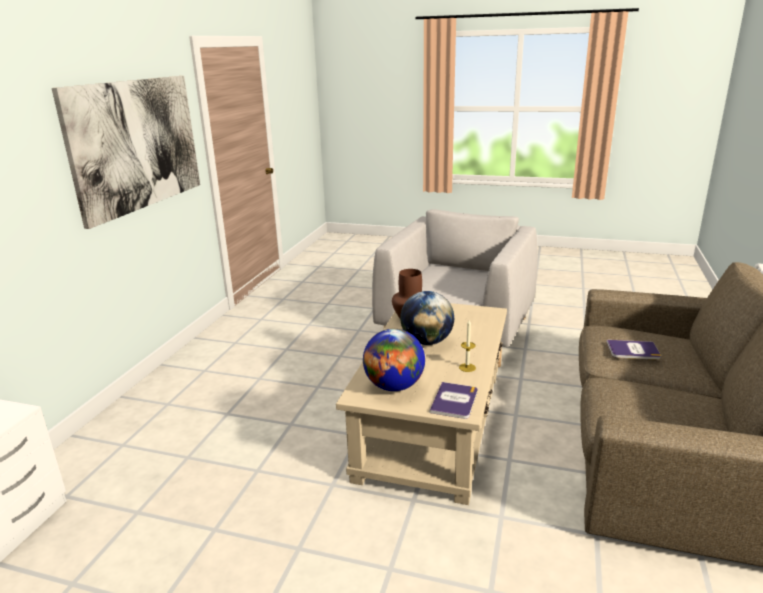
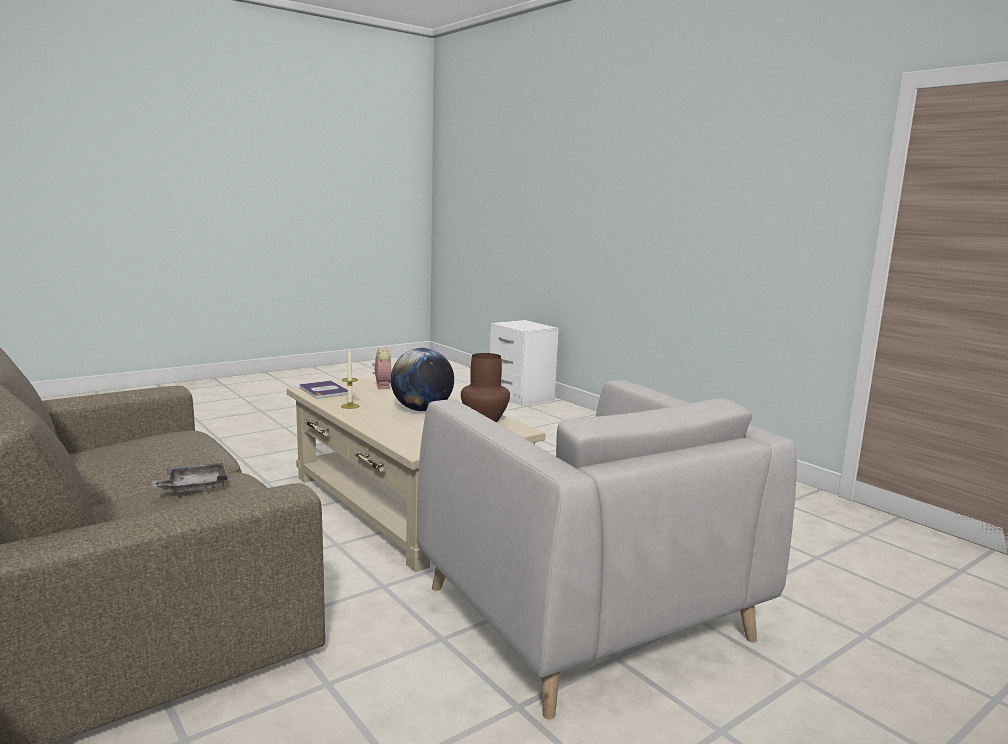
camera: 125 degrees right, 10 degrees down
picture [52,76,200,229] -> none
globe [363,329,425,391] -> alarm clock [373,347,392,389]
book [607,340,661,360] -> grey tray [152,463,227,492]

